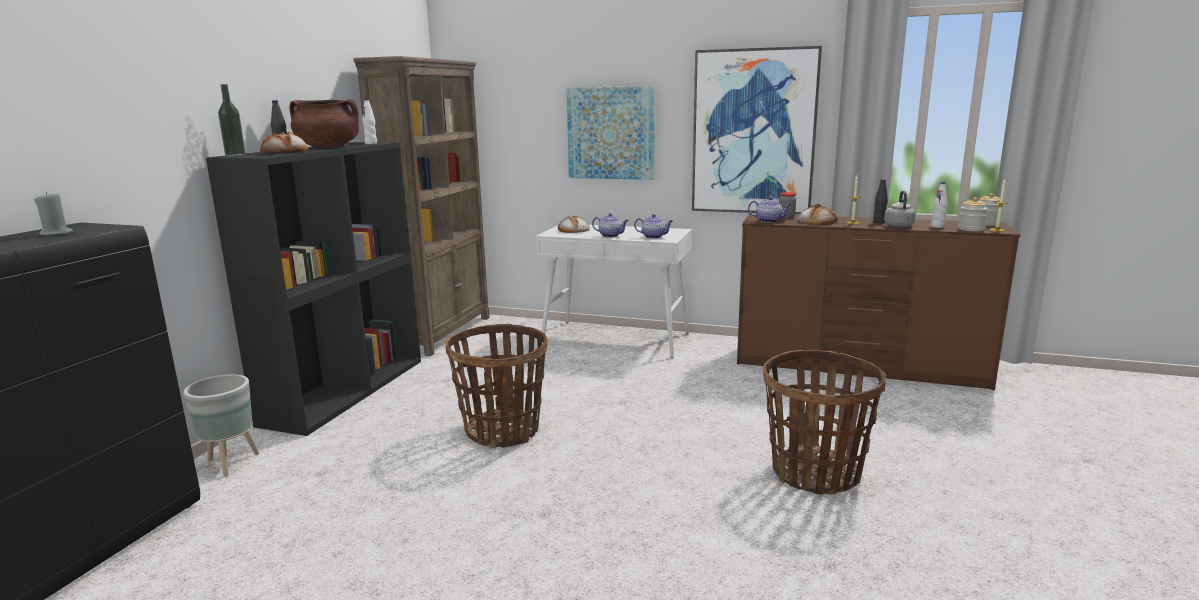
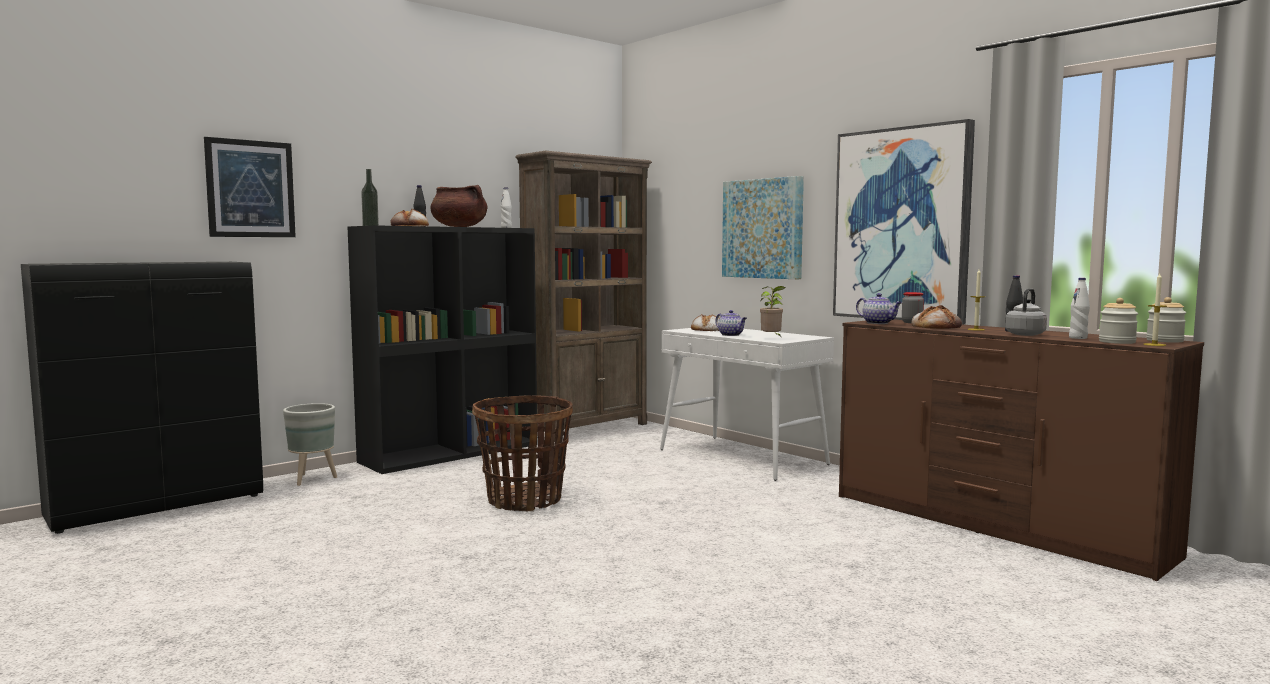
camera: 30 degrees right, 10 degrees down
grey candle [34,192,73,235] -> none
teapot [634,214,673,239] -> potted plant [760,286,785,337]
basket [763,350,886,494] -> none
none -> picture [204,137,296,237]

